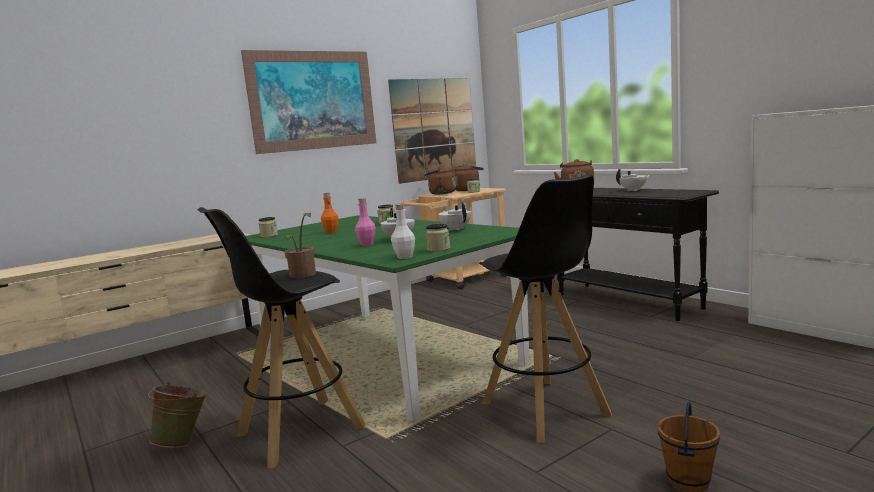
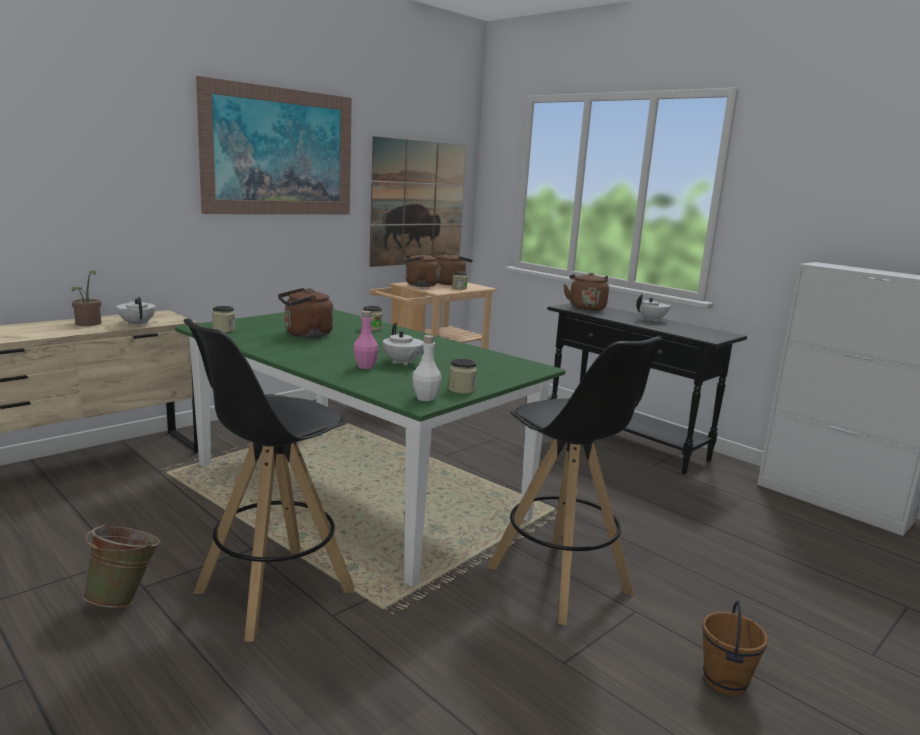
camera: 10 degrees left, 5 degrees up
potted plant [285,213,316,278] -> potted plant moved to [72,270,102,326]
orange bottle [321,193,339,233] -> brown kettle [278,288,333,338]
white teapot [438,202,471,231] -> white teapot moved to [116,297,156,326]

